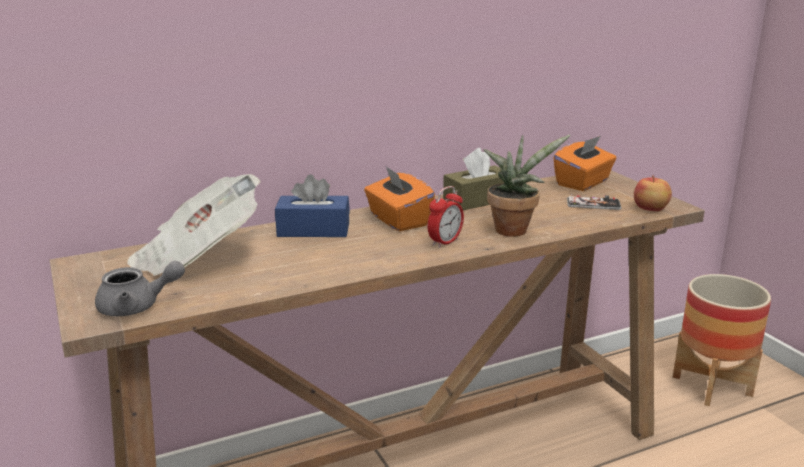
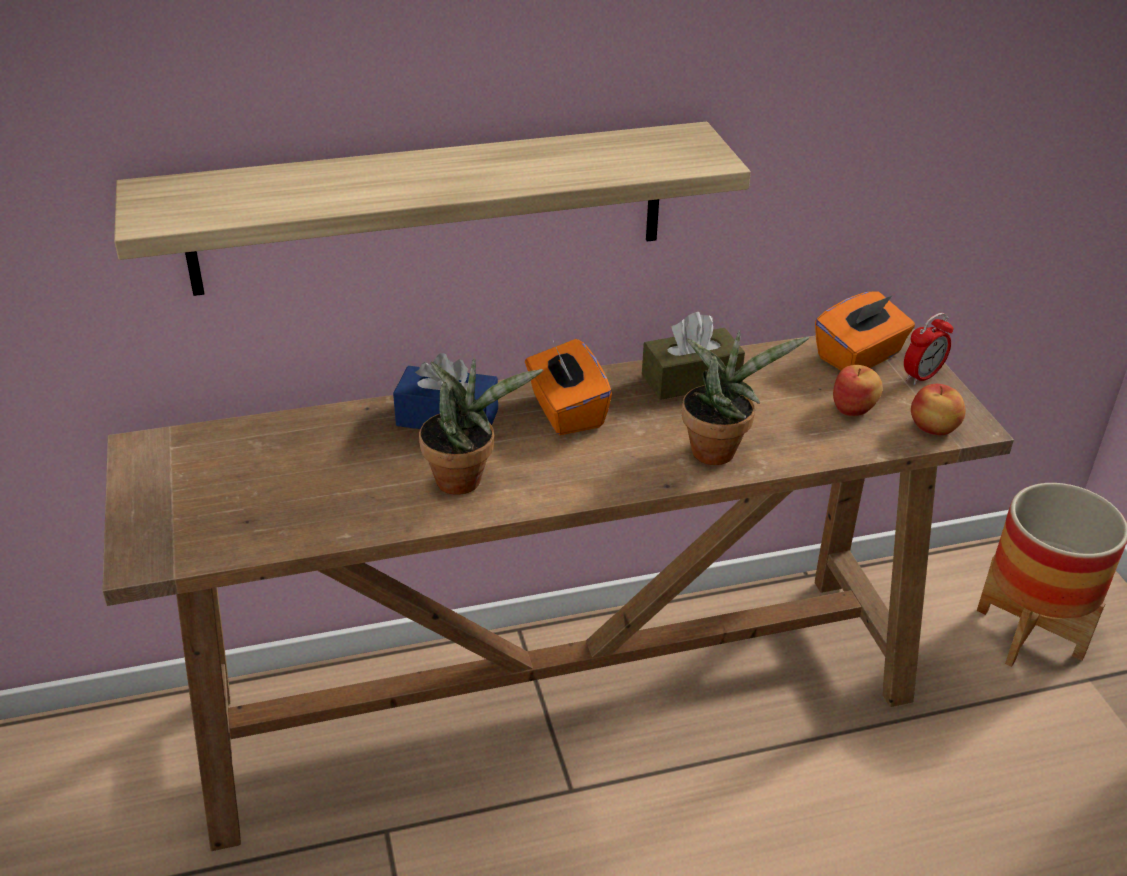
camera: 10 degrees right, 15 degrees up
grey teapot [95,261,185,316] -> none
newspaper [127,174,261,275] -> none
alarm clock [428,186,464,248] -> alarm clock moved to [904,313,953,385]
phone [567,194,621,210] -> apple [833,365,883,416]
none -> shelf [114,122,751,296]
none -> potted plant [419,358,543,495]

